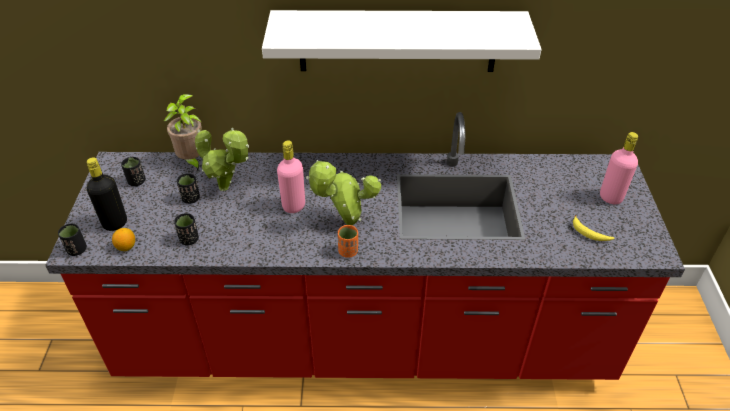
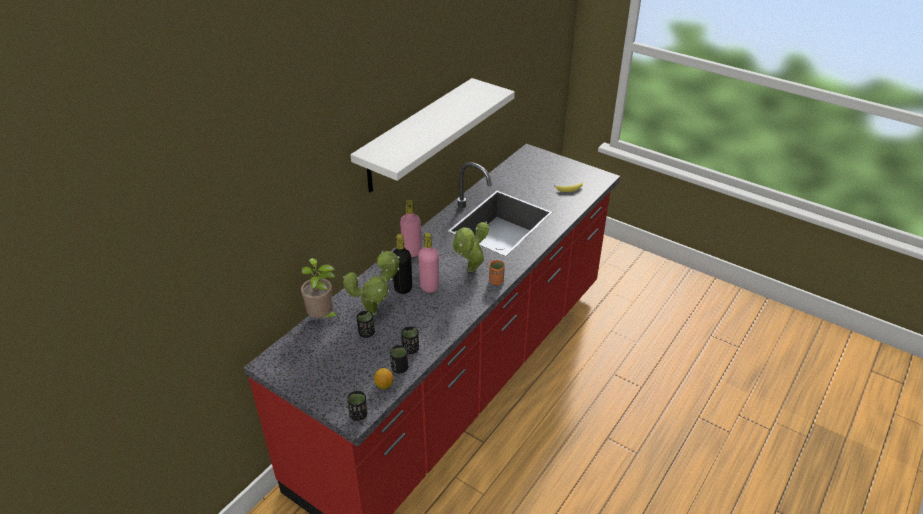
camera: 55 degrees left, 5 degrees down
black bottle [86,157,127,231] -> black bottle moved to [393,234,412,294]
black cup [121,157,146,186] -> black cup moved to [390,345,408,374]
pink bottle [600,132,638,204] -> pink bottle moved to [400,200,422,257]

